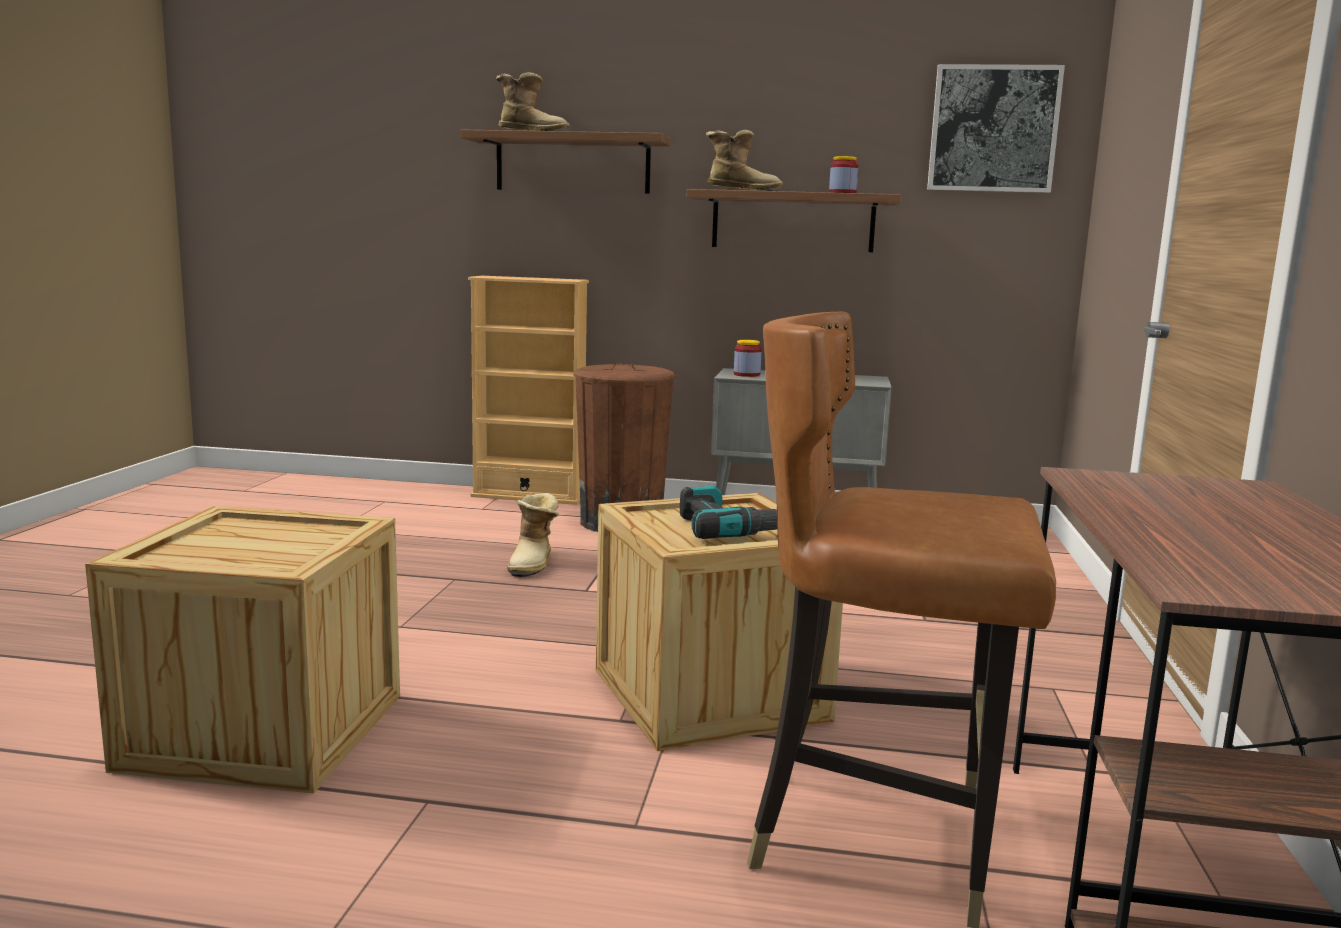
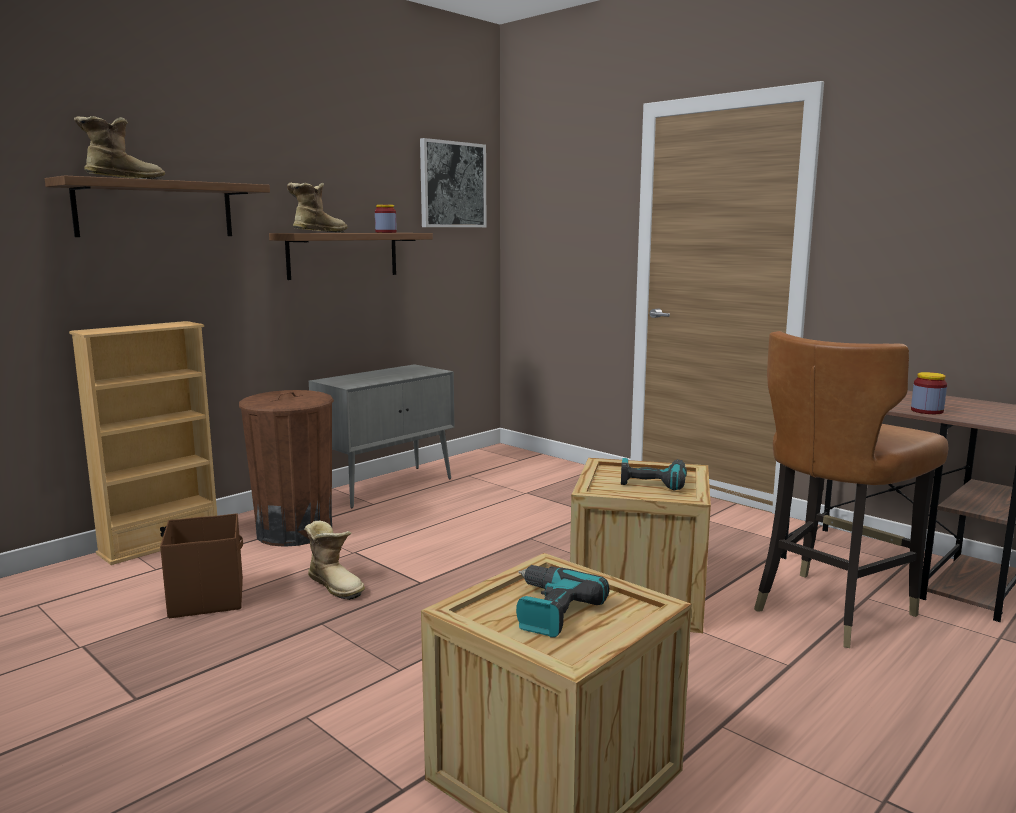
camera: 55 degrees left, 0 degrees up
jar [734,340,762,377] -> jar moved to [911,372,947,414]
none -> brown storage box [160,513,243,618]
none -> power drill [516,565,609,637]

